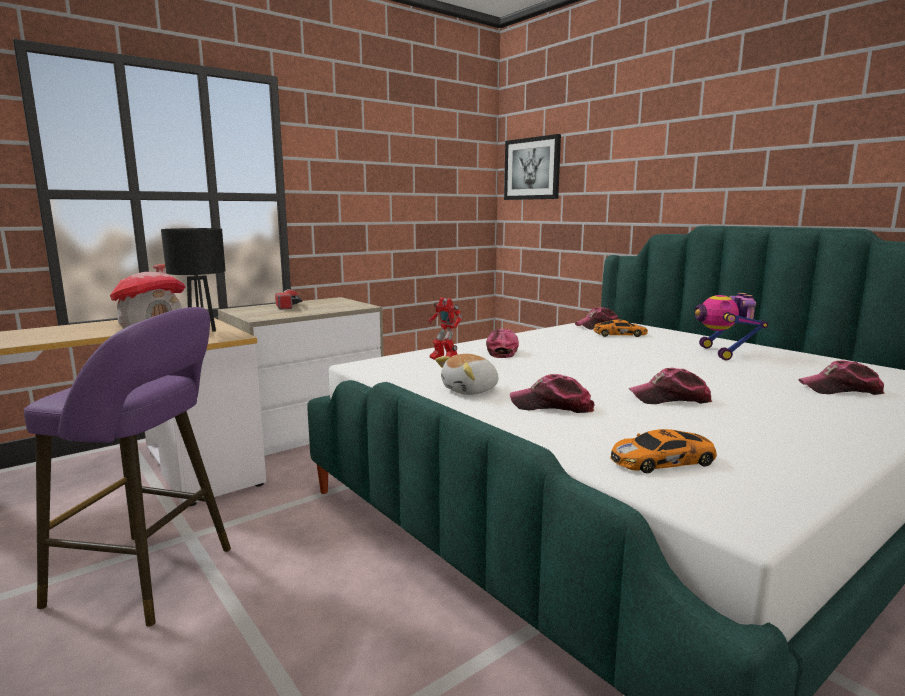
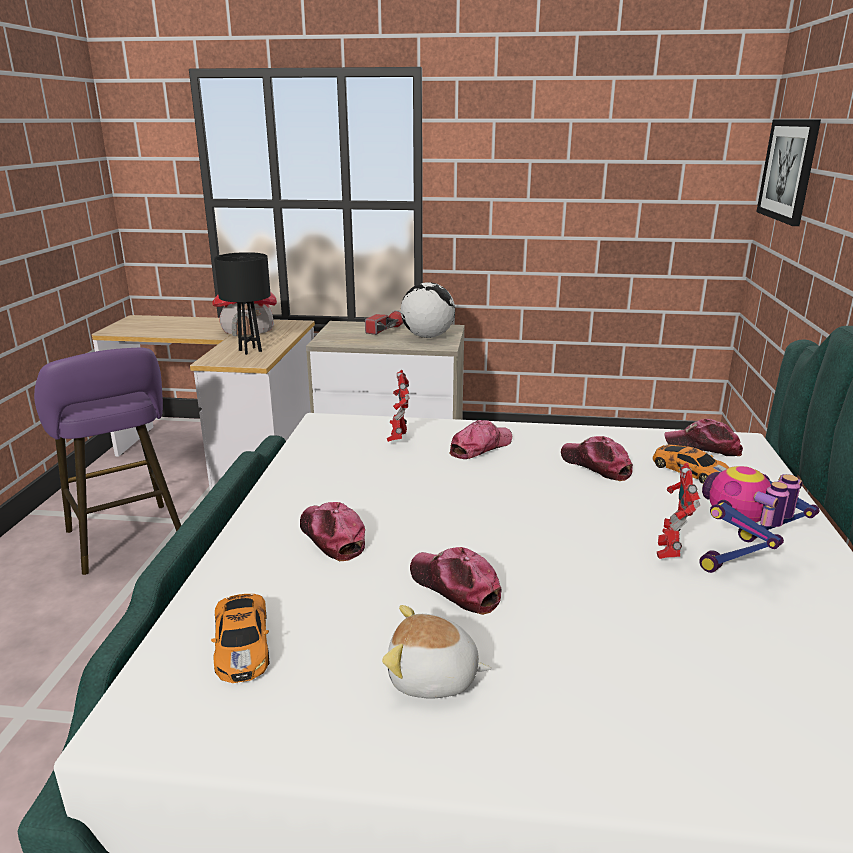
camera: 45 degrees right, 10 degrees up
plush toy [435,354,498,395] -> plush toy moved to [382,605,491,699]
toy car [610,429,717,473] -> toy car turned 135 degrees counterclockwise [211,594,270,683]
cap [798,360,885,395] -> cap moved to [561,436,633,481]
none -> globe [401,282,455,338]
none -> toy robot [657,463,700,559]

